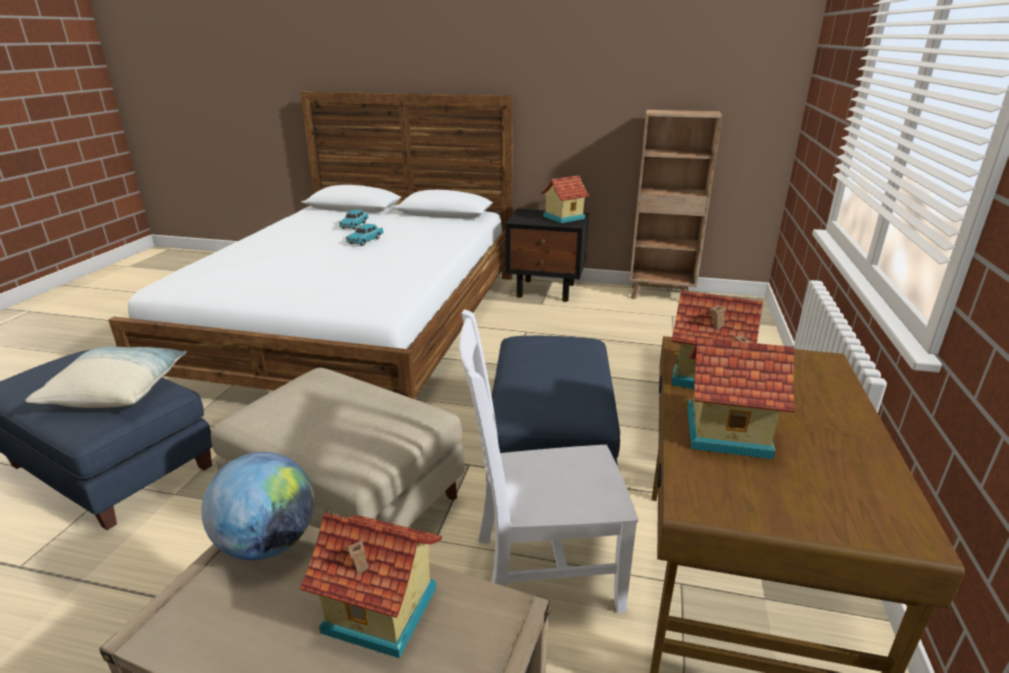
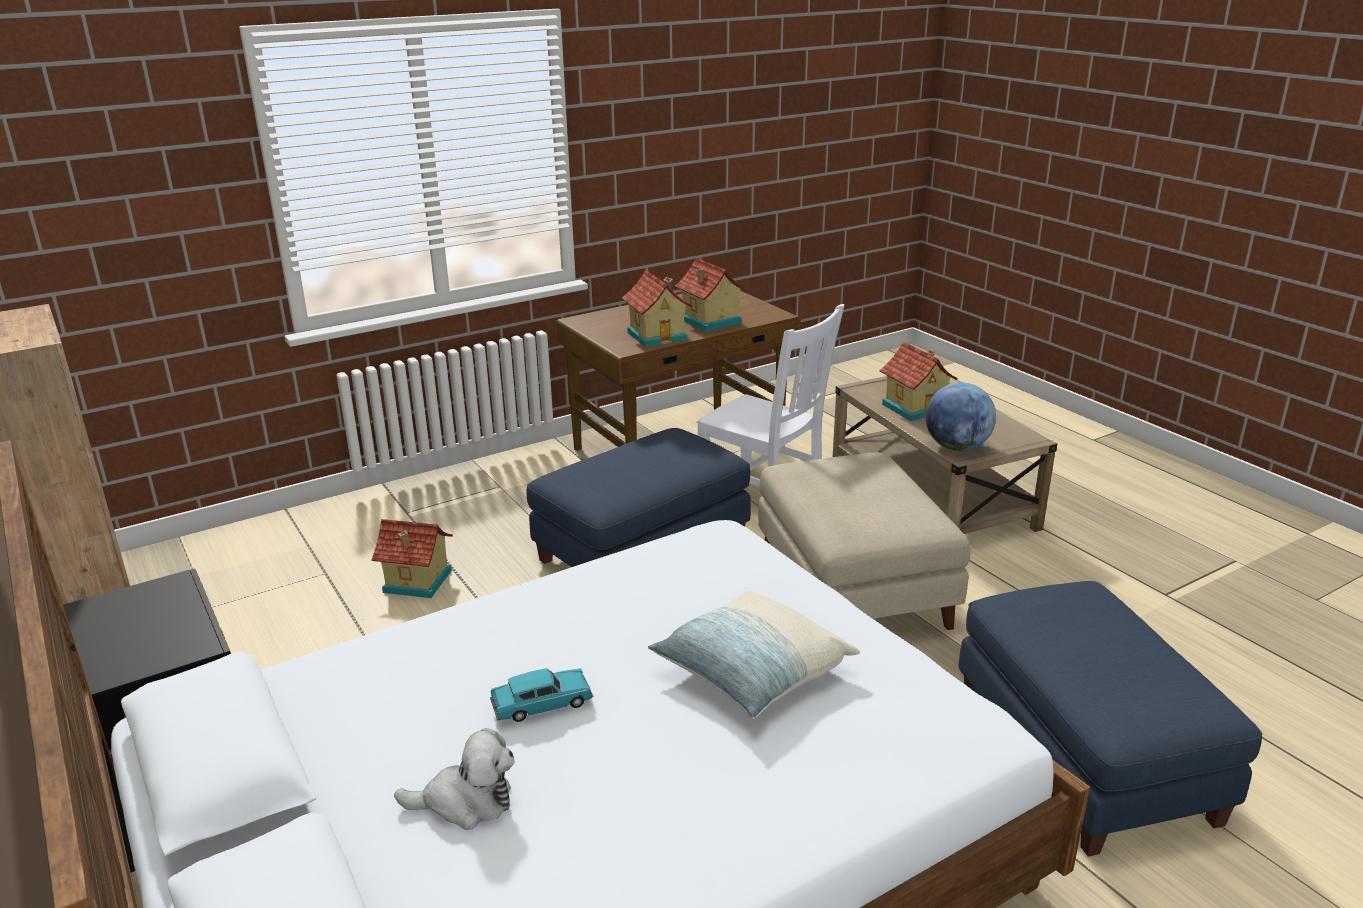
camera: 135 degrees left, 0 degrees up
pillow [25,346,187,408] -> pillow moved to [648,591,860,719]
turquoise toy car [339,210,369,230] -> plush toy [394,728,514,830]
toy house [541,175,590,223] -> toy house moved to [372,519,453,598]

